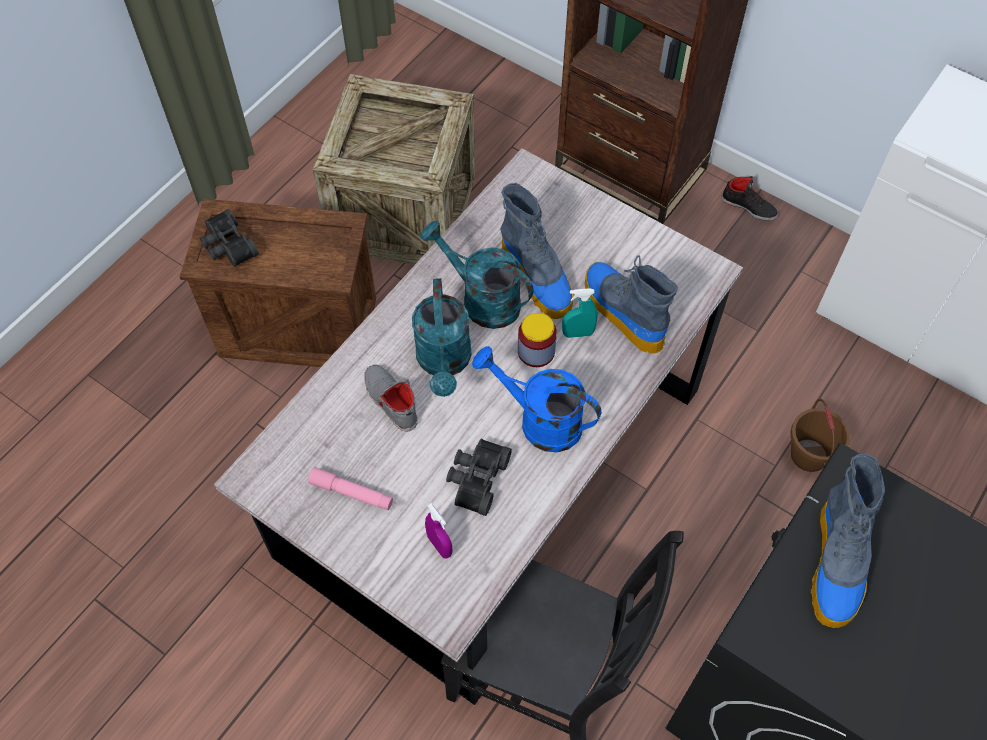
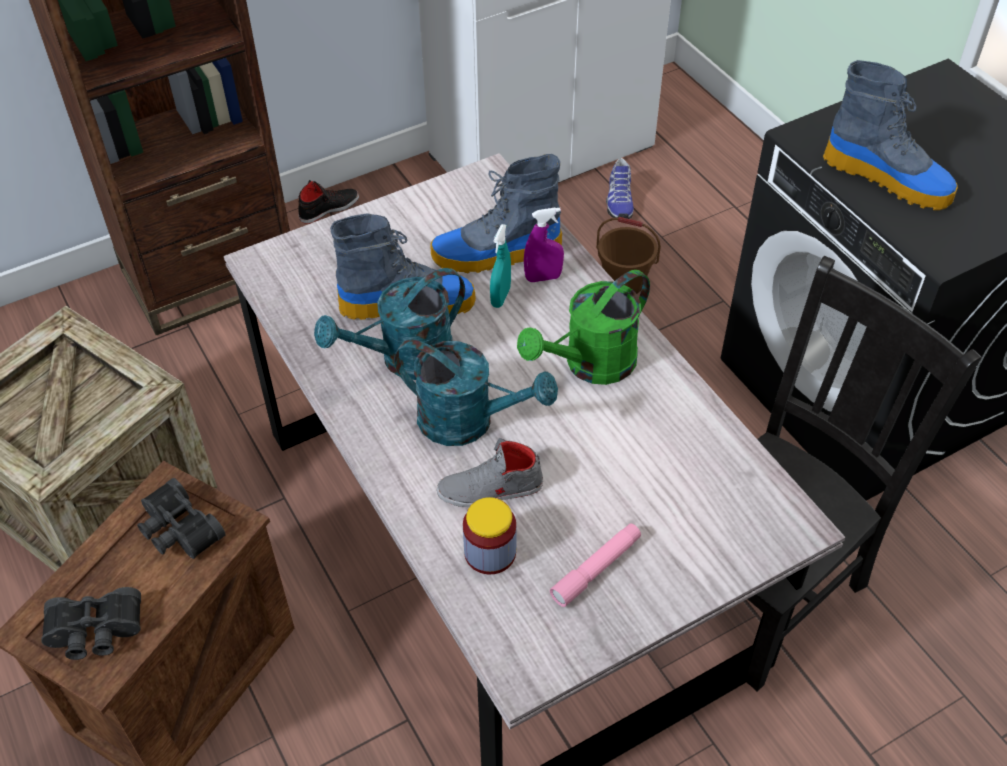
camera: 65 degrees left, 10 degrees down
purple spray bottle [425,503,452,559] -> purple spray bottle moved to [524,207,564,282]
black binoculars [446,439,512,516] -> black binoculars moved to [137,478,226,559]
blue watering can [472,346,602,452] -> green watering can [517,270,650,385]
jar [518,313,557,367] -> jar moved to [463,497,516,574]
none -> shoe [606,158,634,219]

